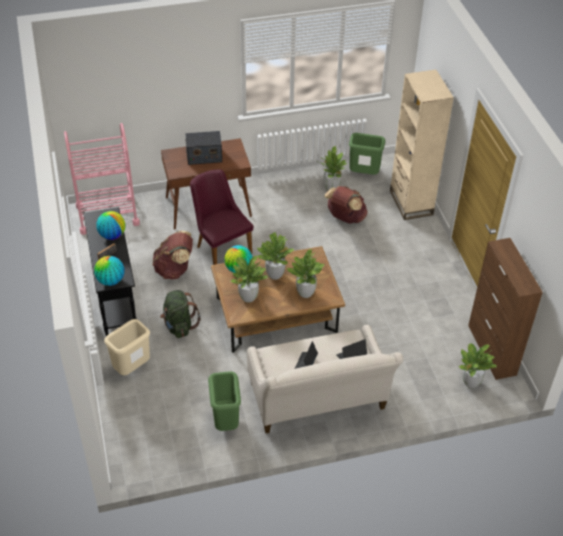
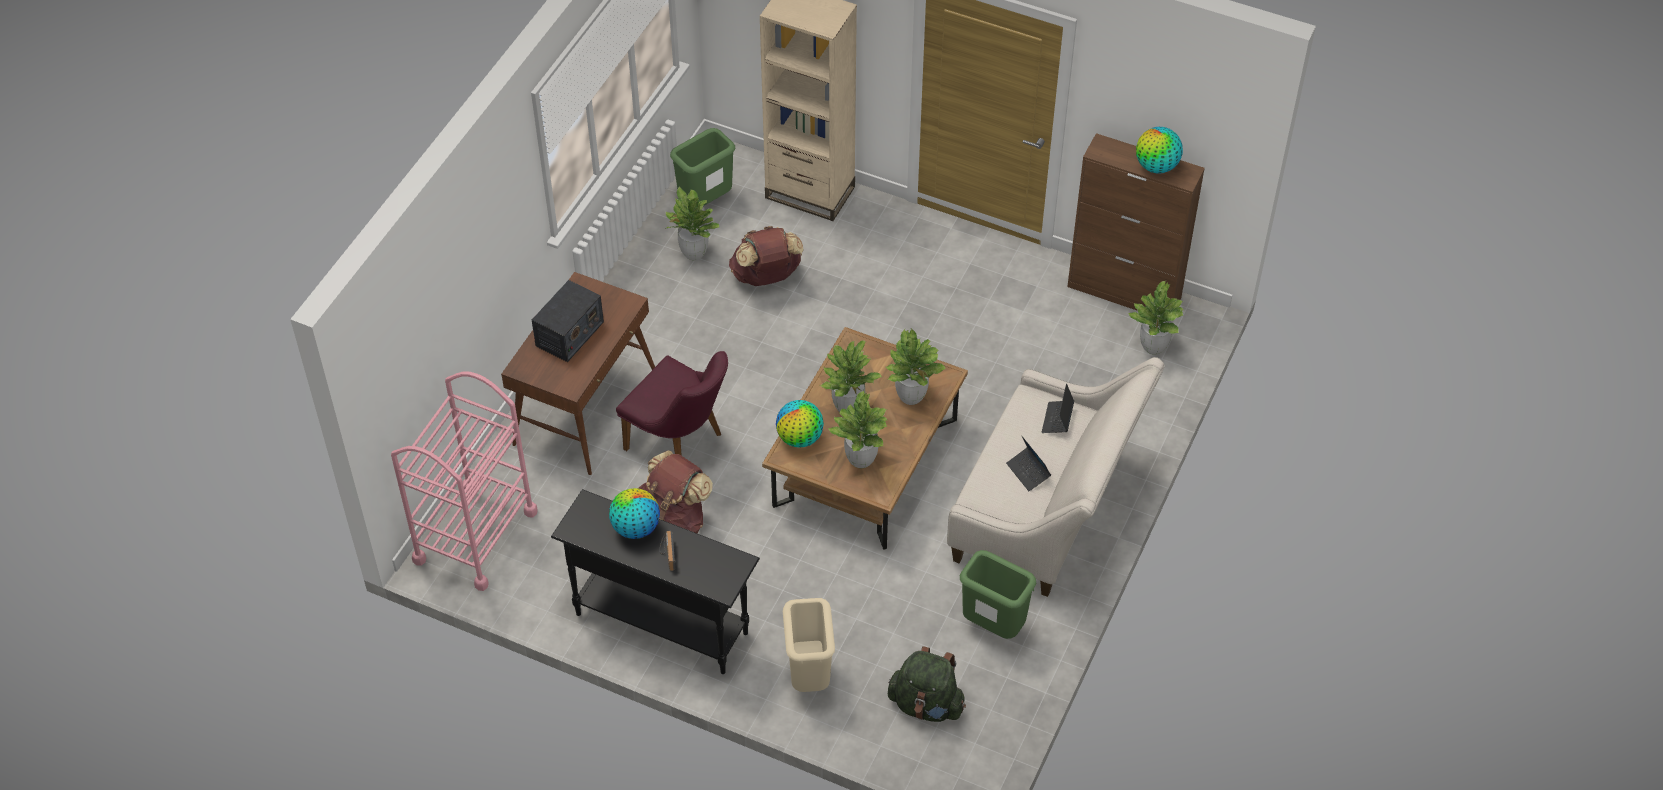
camera: 50 degrees left, 5 degrees up
globe [94,256,124,286] -> globe moved to [1136,127,1183,173]
green backpack [160,290,200,338] -> green backpack moved to [888,646,966,722]
purple chair [190,170,254,265] -> purple chair turned 150 degrees counterclockwise [616,351,728,456]

